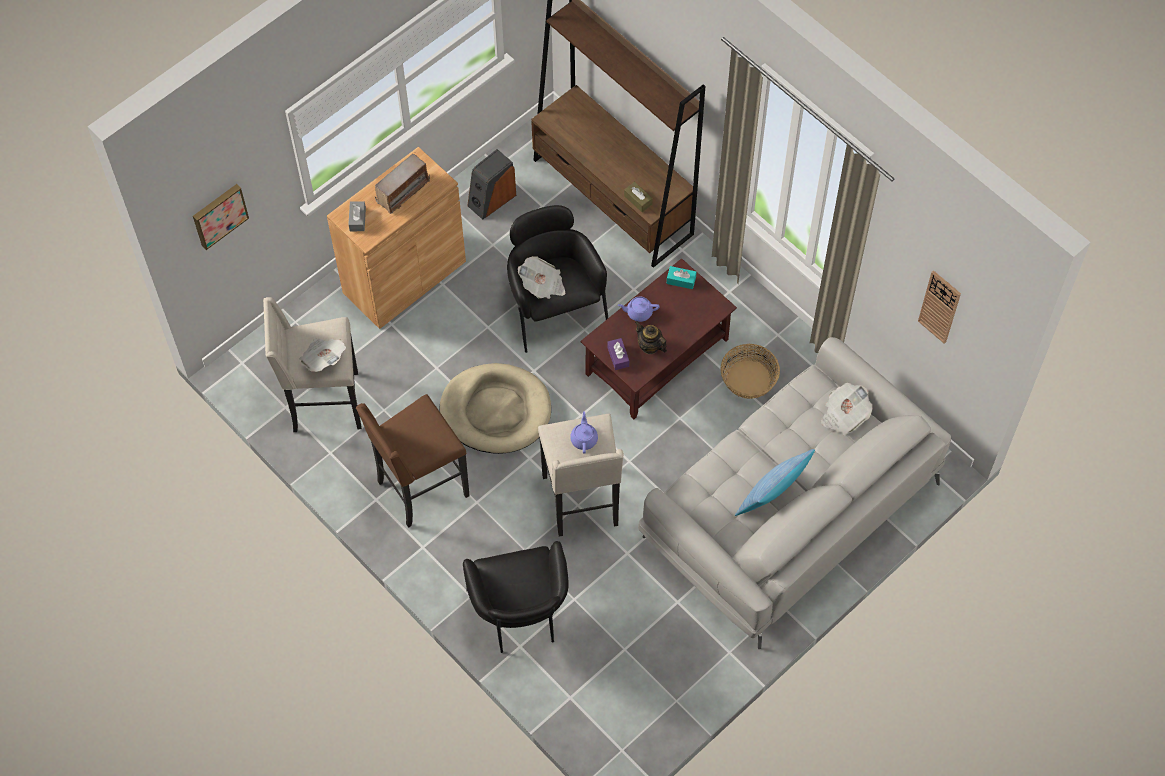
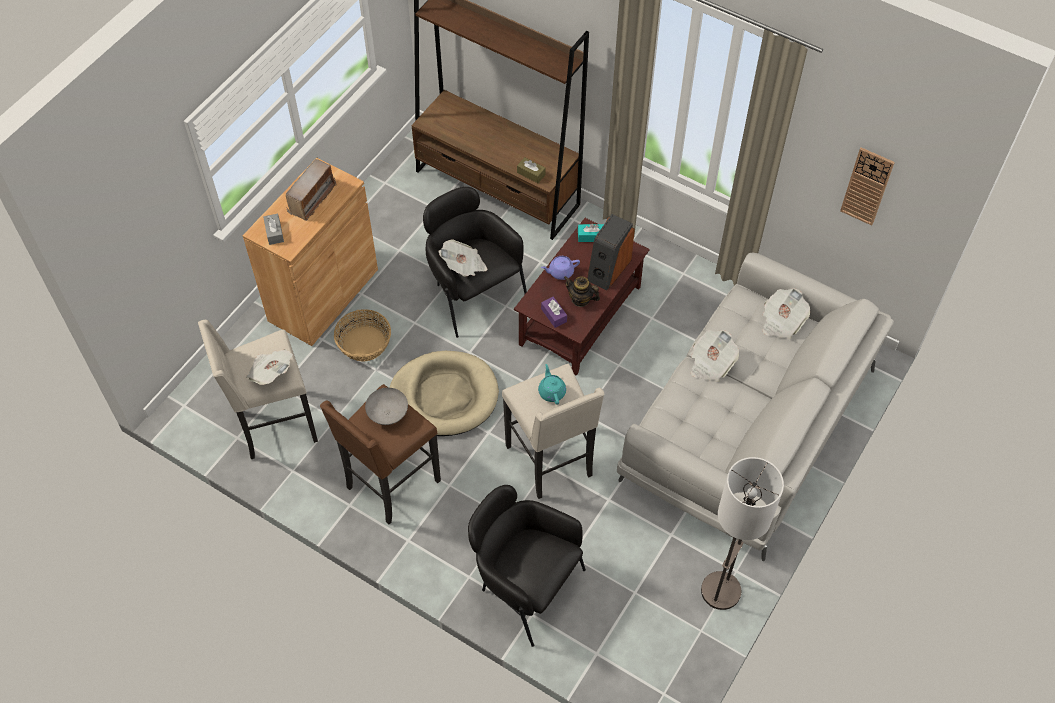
camera: 15 degrees left, 5 degrees down
picture [193,184,249,250] -> none
black armchair [463,541,568,653] -> black armchair turned 150 degrees clockwise [468,485,586,647]
speaker [467,149,516,220] -> speaker moved to [587,214,635,290]
purple teapot [570,411,598,454] -> turquoise teapot [538,364,566,405]
basket [720,343,780,399] -> basket moved to [334,309,391,361]
pillow [735,449,815,516] -> none
none -> grey bowl [365,388,408,425]
none -> newspaper [691,330,739,382]
none -> floor lamp [701,457,784,610]

